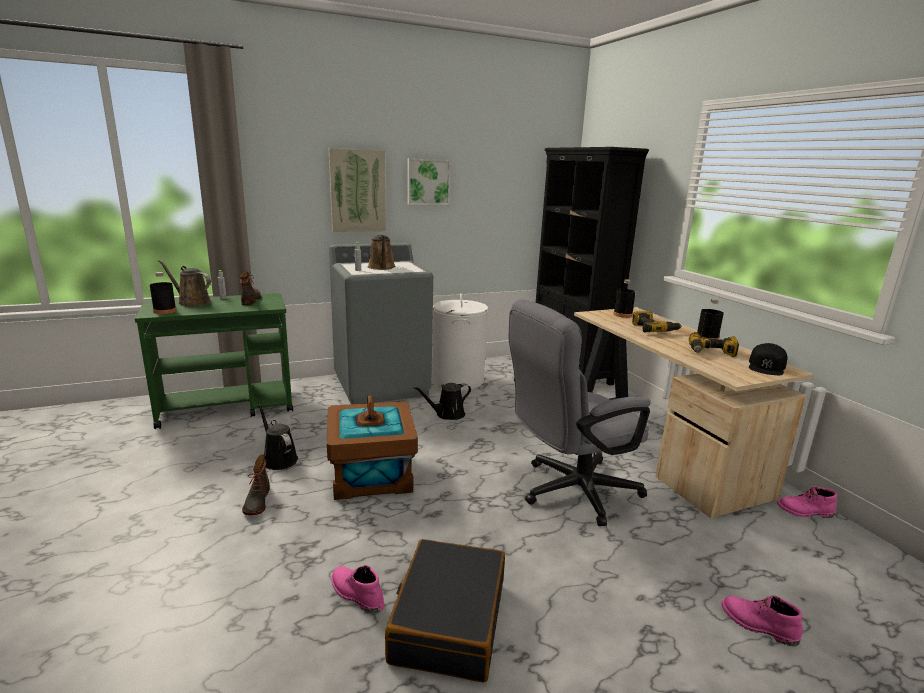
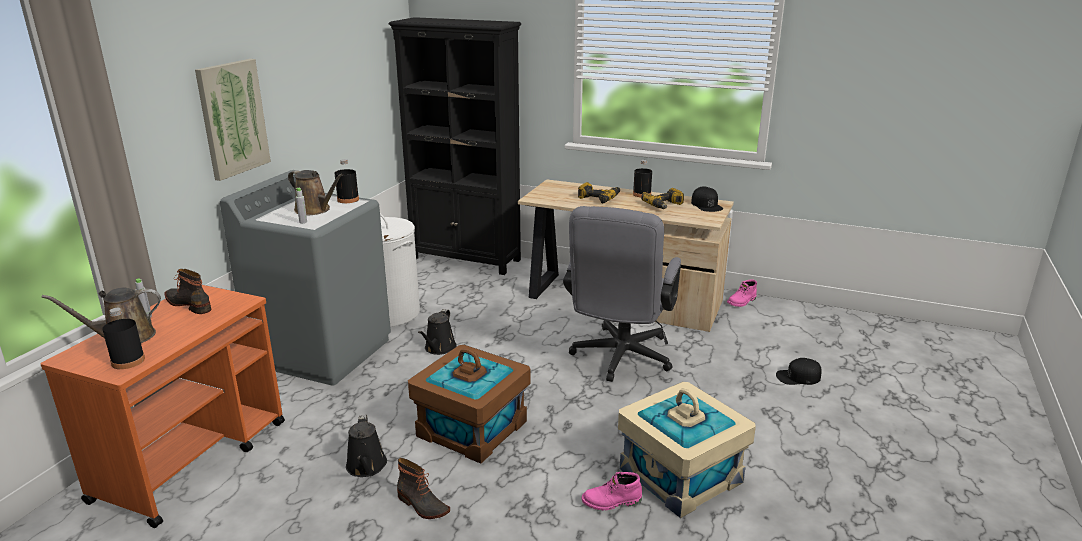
camera: 45 degrees left, 5 degrees up
green cart [135,293,293,429] -> orange cart [41,285,285,528]
black watering can [258,404,298,470] -> black watering can turned 105 degrees counterclockwise [346,414,387,477]
black suitcase [385,539,505,683] -> beige storage box [618,382,756,518]
picture [407,159,451,205] -> none
black bottle [613,279,636,318] -> black bottle moved to [335,159,359,203]
pink boot [722,595,803,646] -> black cap [776,358,822,385]

